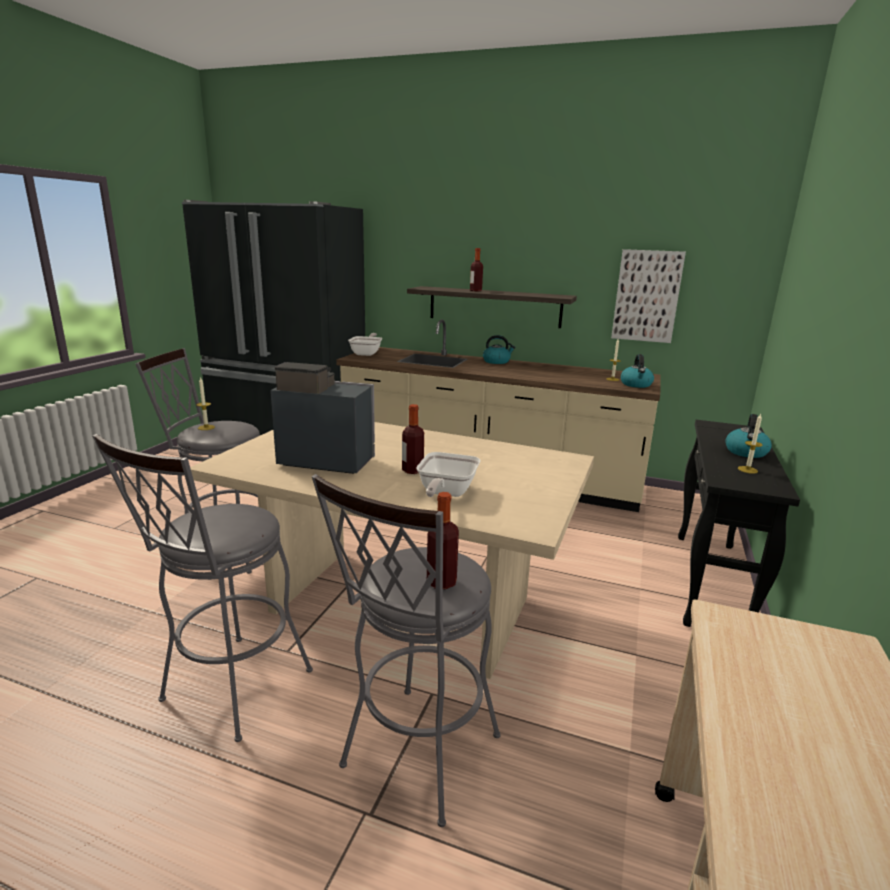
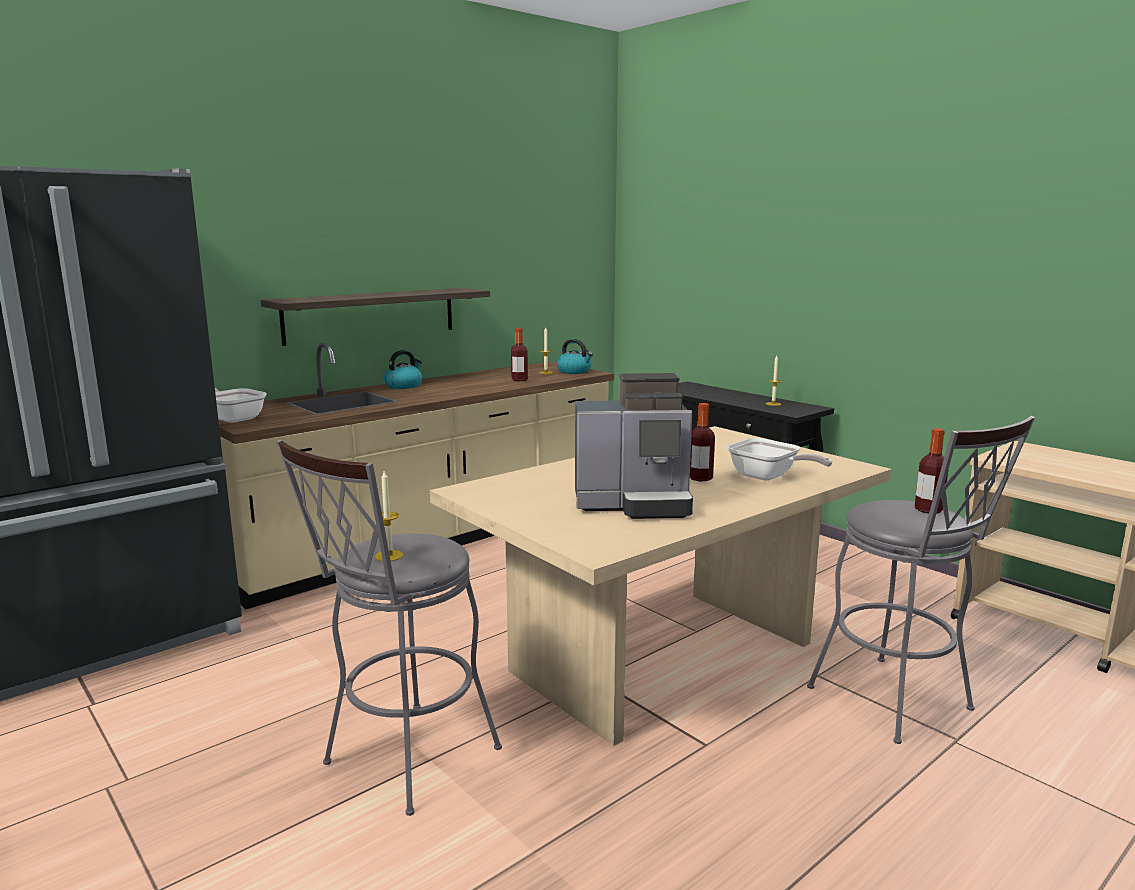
camera: 60 degrees left, 5 degrees down
grey stool [92,434,313,742] -> none
coffee machine [270,362,375,474] -> coffee machine turned 135 degrees counterclockwise [575,373,693,519]
bottle [470,248,483,291] -> bottle moved to [511,328,528,381]
picture [611,249,686,343] -> none
kettle [725,414,772,458] -> none

